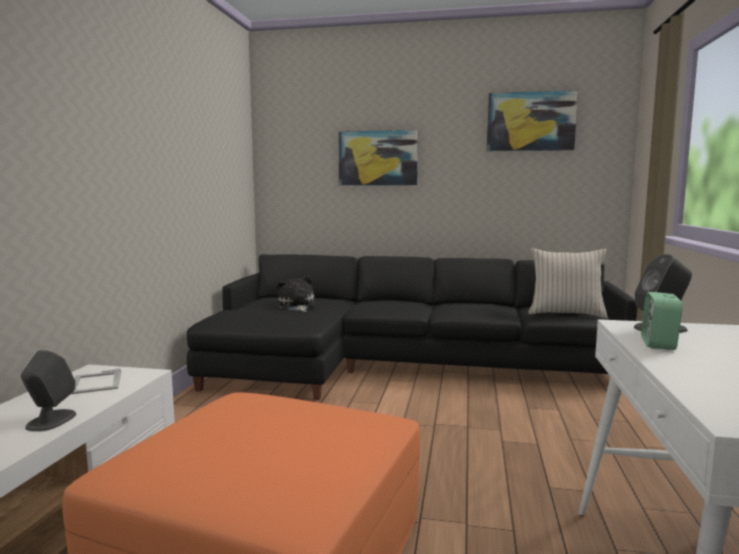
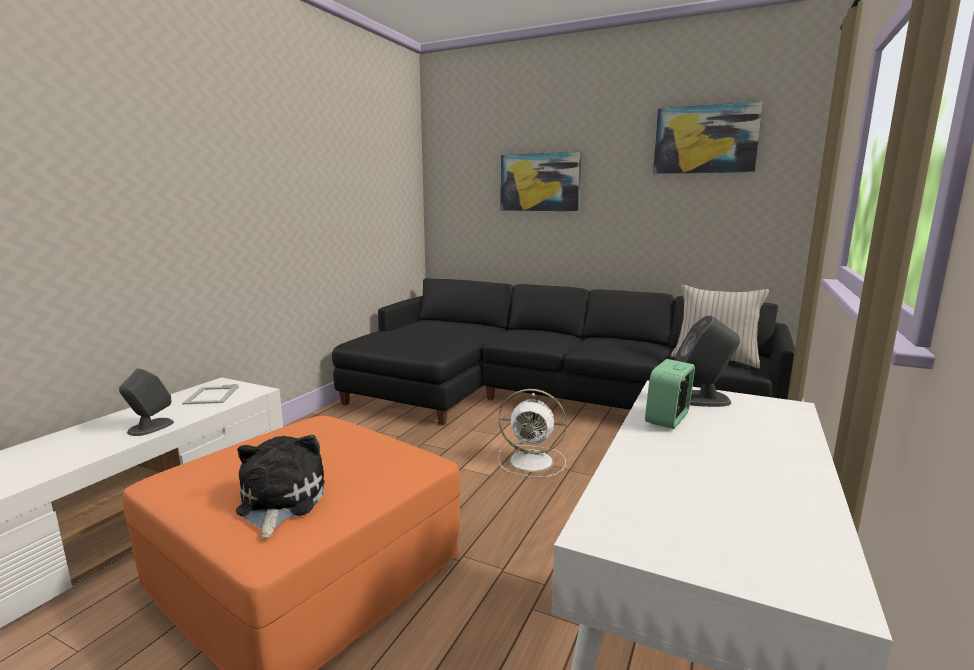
camera: 15 degrees right, 5 degrees up
plush toy [277,276,315,312] -> plush toy moved to [236,435,325,538]
none -> white fan [498,389,567,478]

